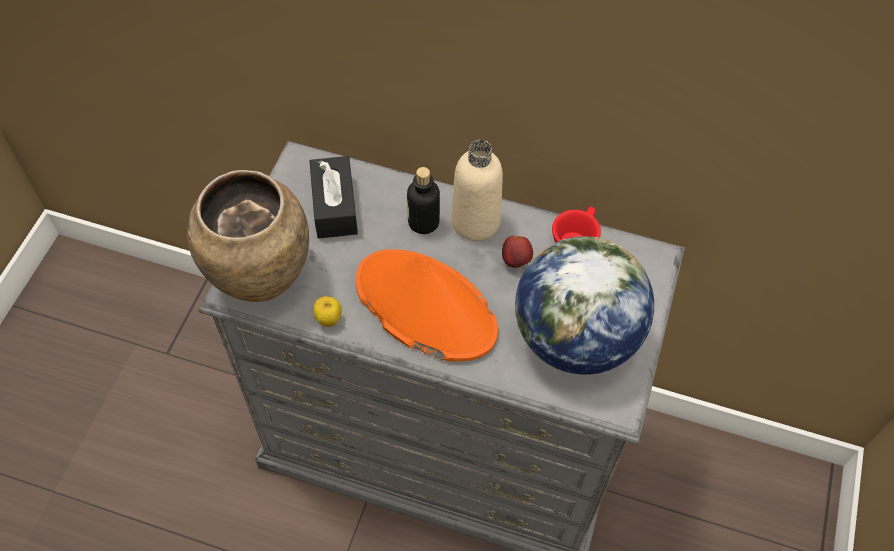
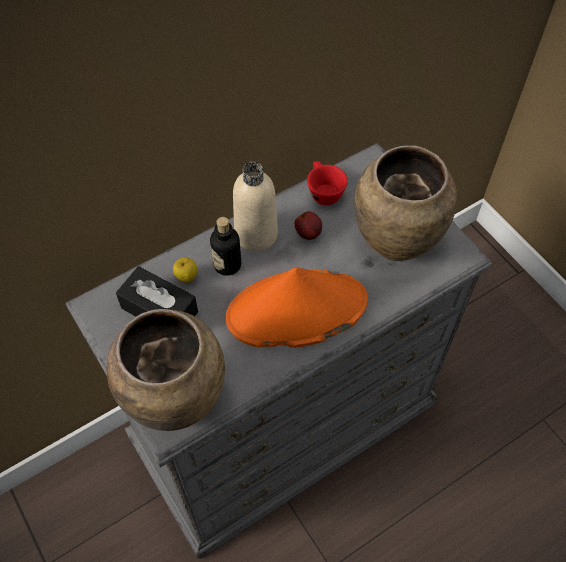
camera: 50 degrees left, 0 degrees up
apple [313,296,342,327] -> apple moved to [173,257,198,283]
globe [515,236,654,375] -> brown vase [354,145,457,261]

